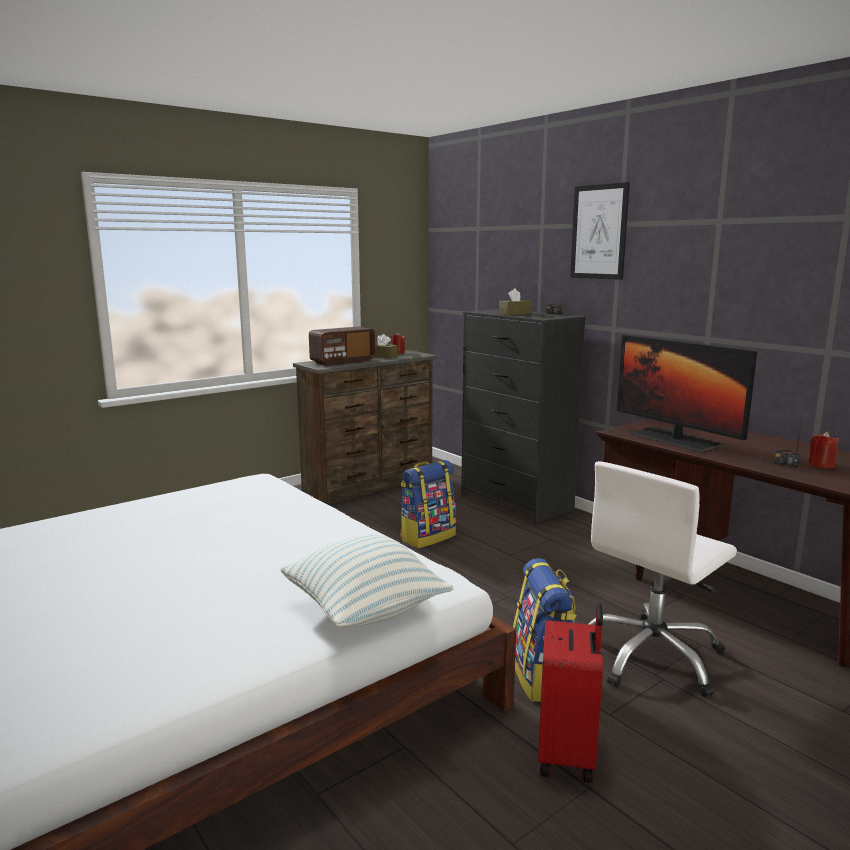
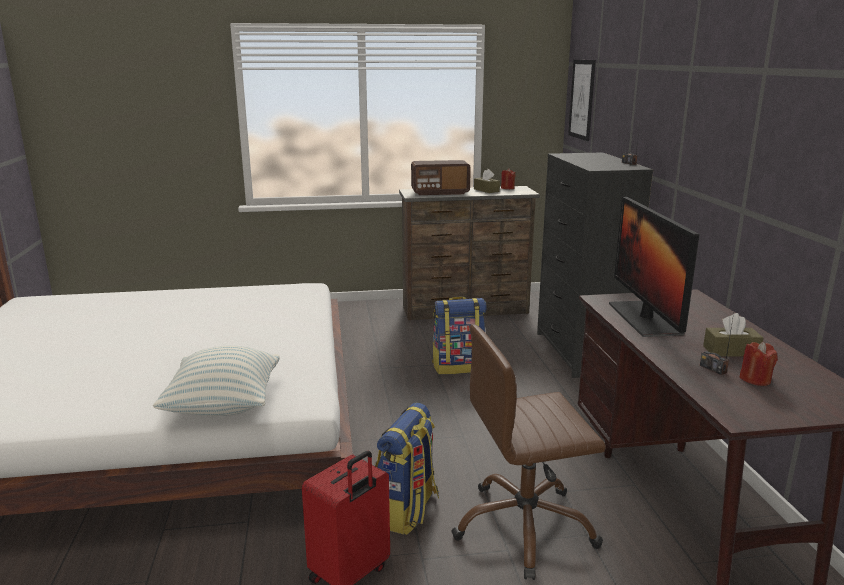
camera: 30 degrees right, 5 degrees up
brown tissue box [499,288,532,315] -> brown tissue box moved to [703,313,763,356]
picture [570,182,630,280] -> picture moved to [568,60,596,141]
white office chair [587,461,737,697] -> brown office chair [451,324,606,580]

